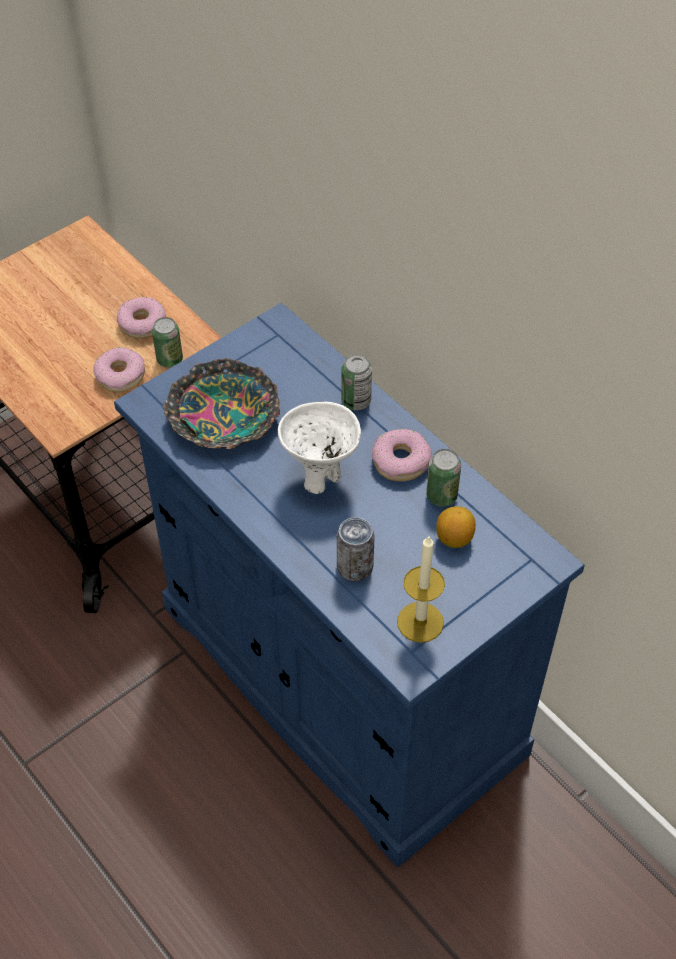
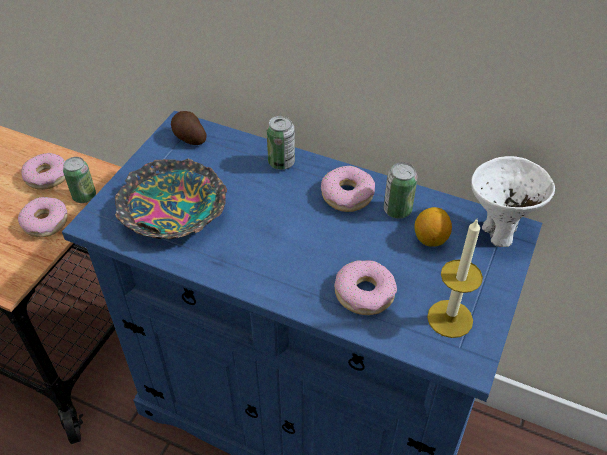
camera: 25 degrees left, 5 degrees down
white bowl [278,402,361,494] -> white bowl moved to [471,156,555,247]
can [337,517,375,581] -> donut [334,260,397,315]
none -> potato [171,111,207,145]

